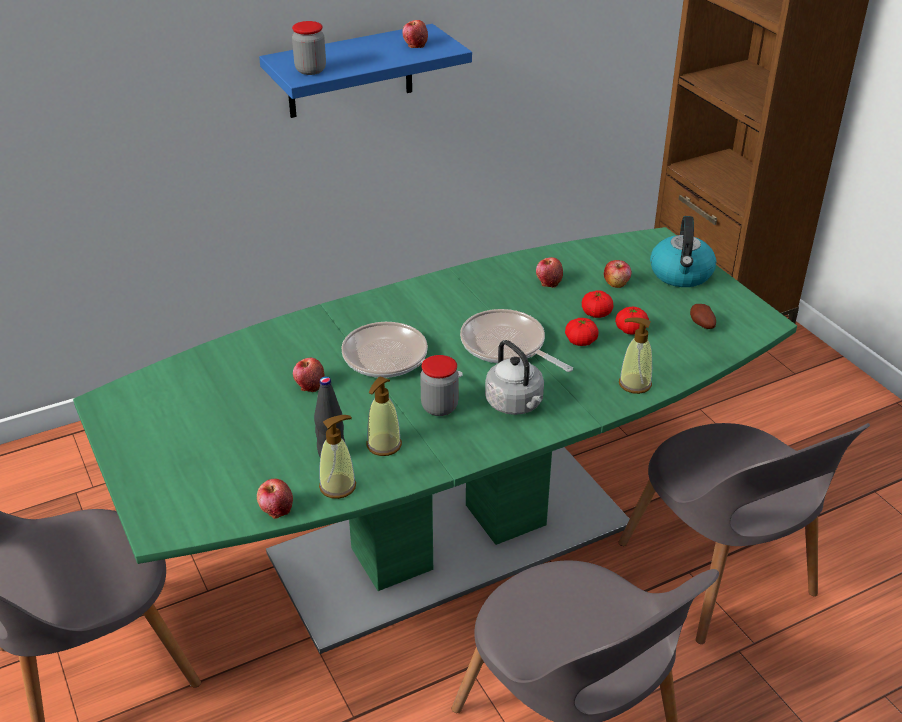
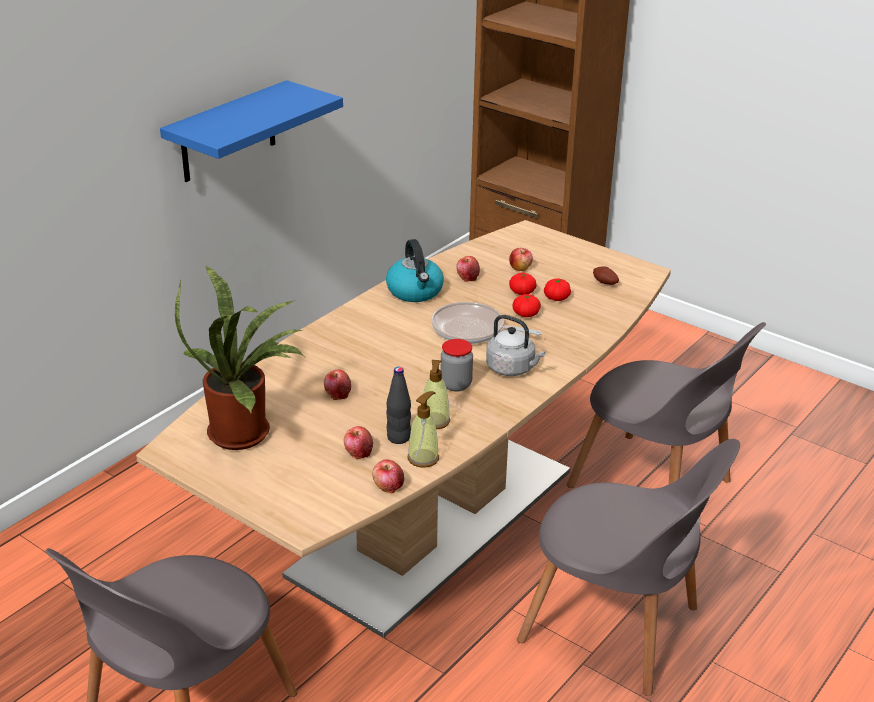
camera: 25 degrees left, 5 degrees down
green dining table [73,227,797,654] -> brown dining table [136,220,671,638]
jar [292,21,326,75] -> none
frying pan [342,322,463,378] -> none
apple [402,20,428,48] -> apple moved to [344,426,373,460]
soap dispenser [619,317,652,394] -> none
kettle [650,216,716,287] -> kettle moved to [386,239,444,302]
none -> potted plant [175,266,304,450]

